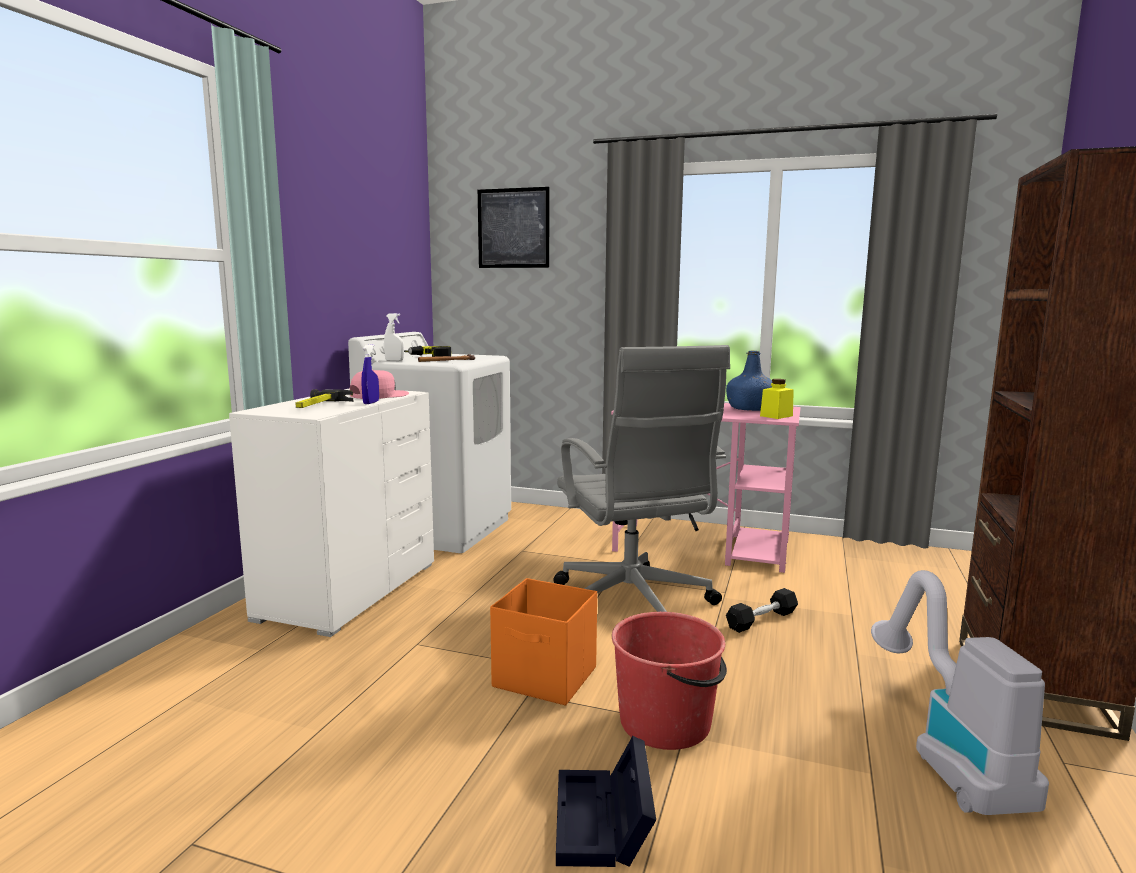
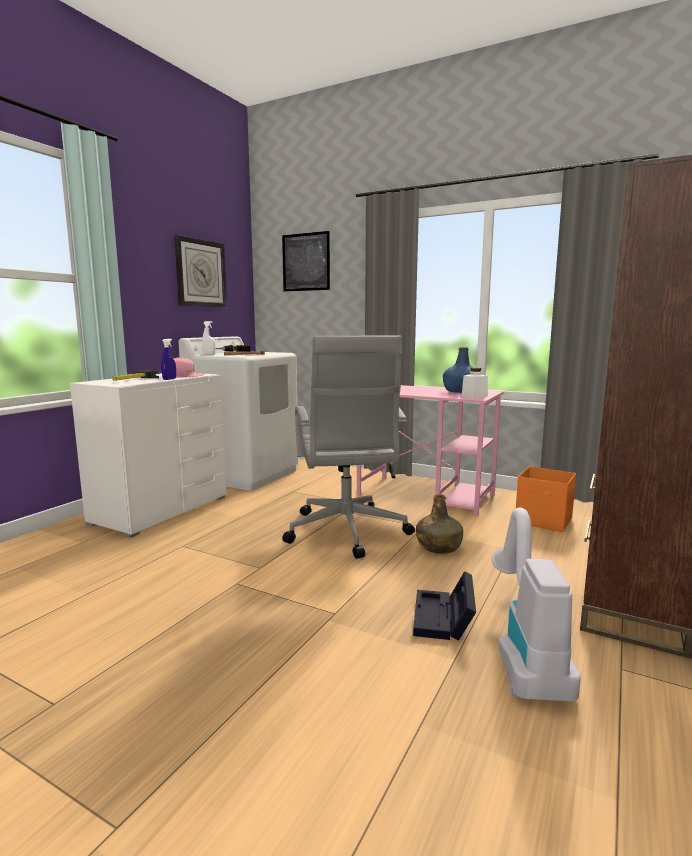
camera: 10 degrees right, 0 degrees up
orange storage box [490,578,597,706] -> orange storage box moved to [516,466,576,532]
black storage box [556,736,656,867] -> black storage box moved to [413,571,476,641]
red bucket [612,612,727,750] -> none
black dumbbell [726,588,798,633] -> green bottle [416,494,463,554]
yellow jar [760,379,794,419] -> white jar [462,368,488,398]
none -> wall clock [174,235,227,307]

